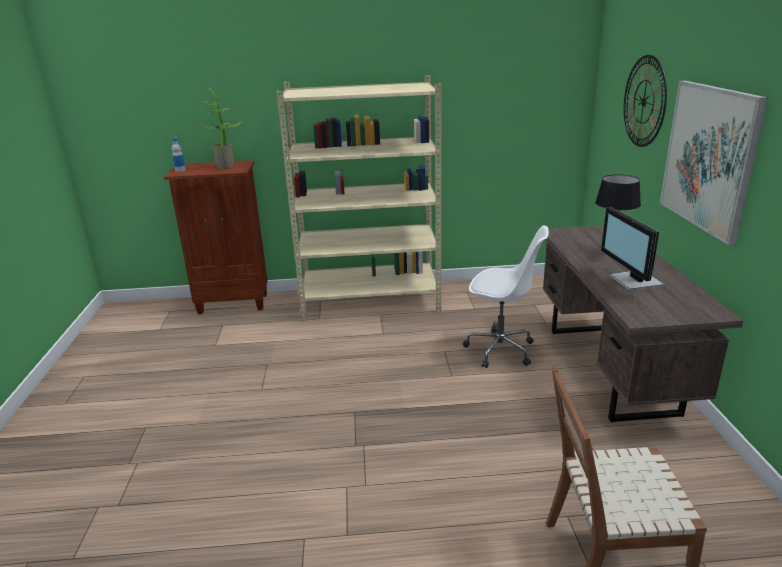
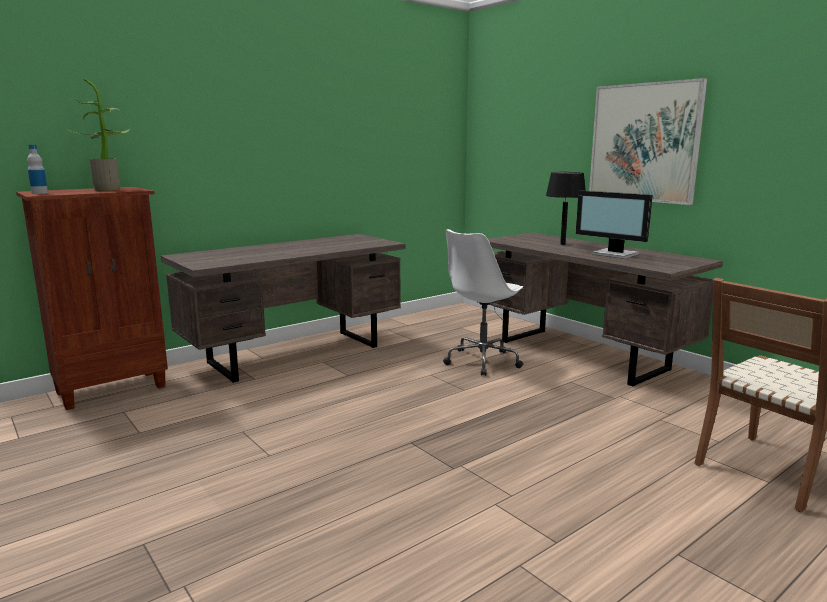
camera: 35 degrees left, 10 degrees down
beige bookcase [276,75,441,322] -> brown desk [161,234,405,383]
white office chair [462,226,549,368] -> white office chair turned 150 degrees clockwise [443,229,524,376]
wall clock [624,55,667,147] -> none

